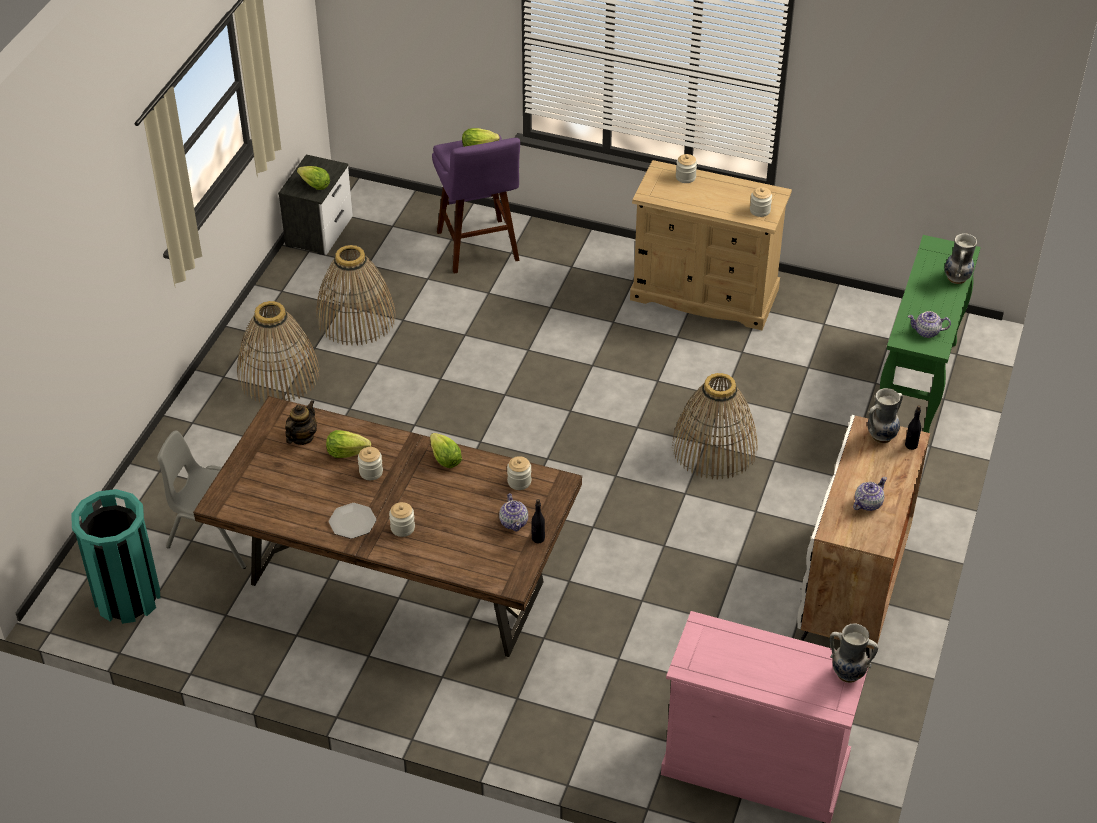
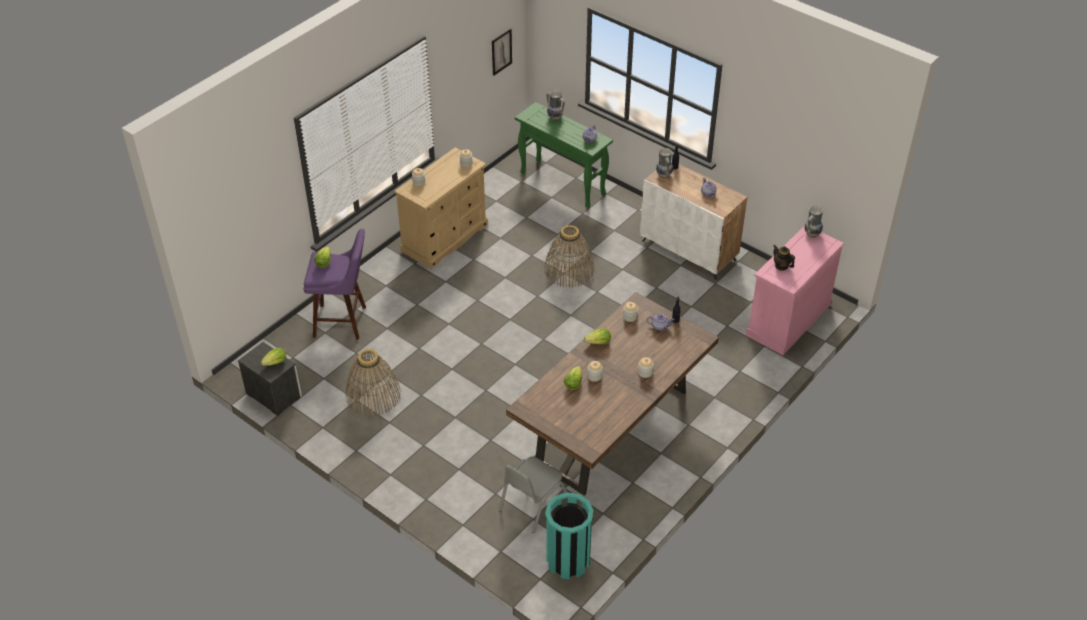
camera: 70 degrees left, 0 degrees up
basket [237,301,320,402] -> none
teapot [285,400,317,445] -> teapot moved to [773,245,795,271]
plate [329,503,376,539] -> none
none -> picture [492,28,512,76]

